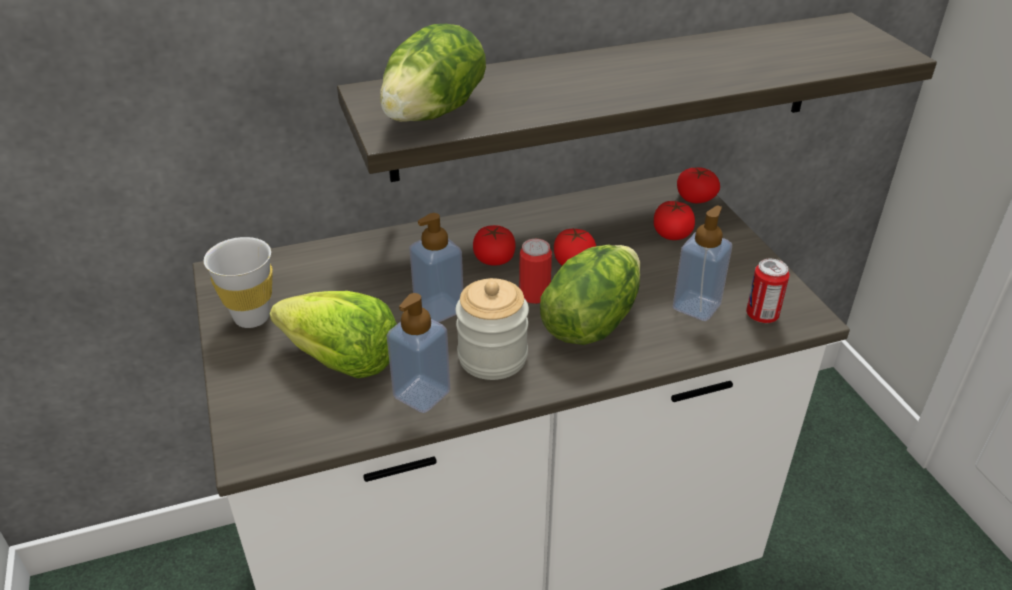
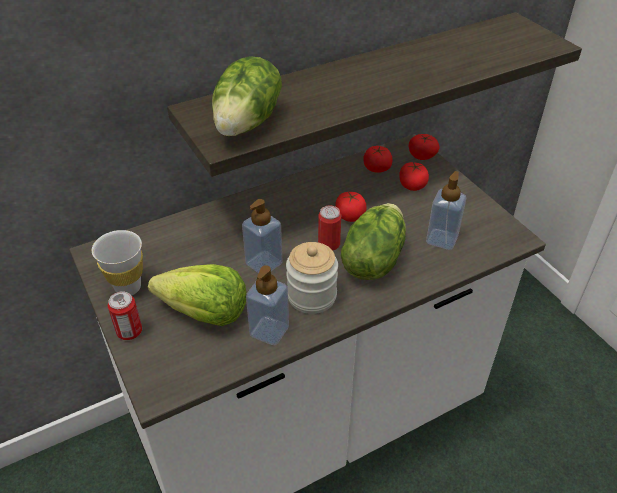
camera: 10 degrees left, 5 degrees up
tomato [473,225,516,266] -> tomato moved to [363,146,392,173]
can [746,259,790,323] -> can moved to [108,291,142,340]

